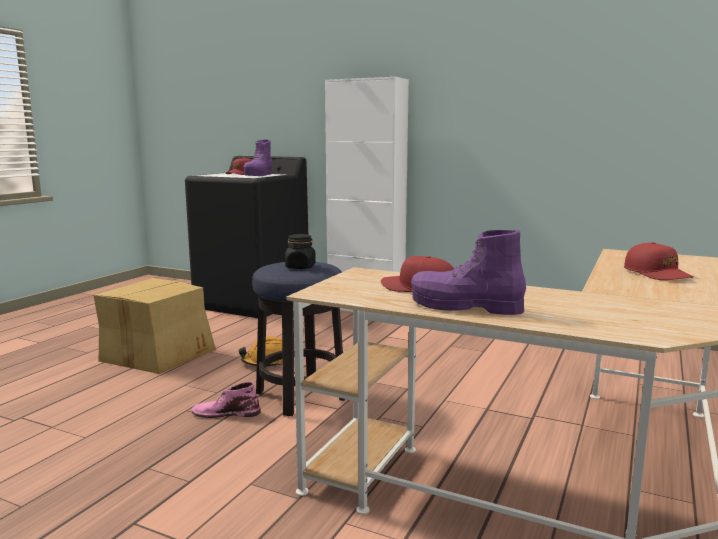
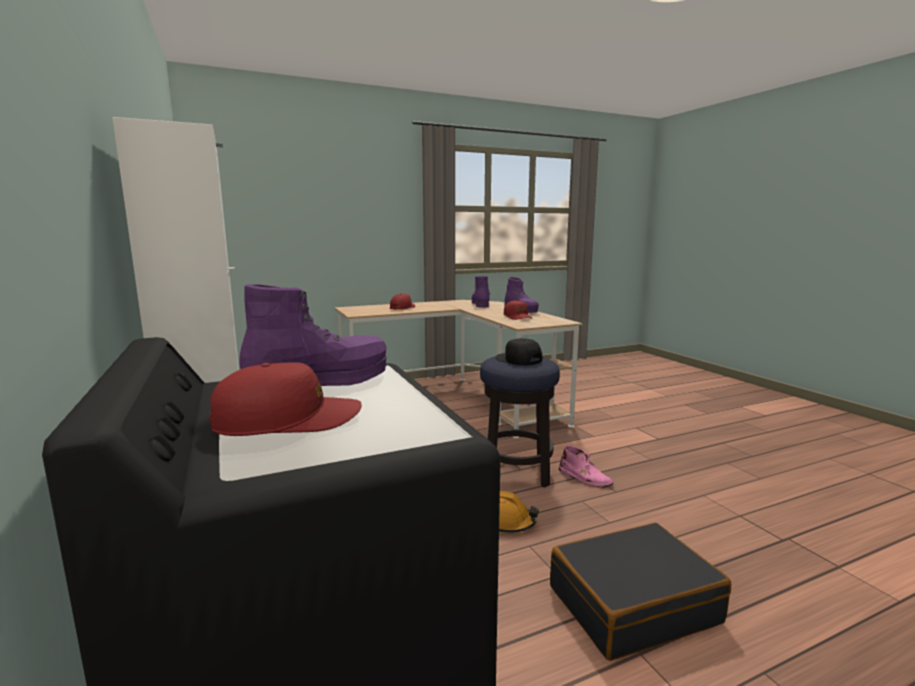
camera: 140 degrees left, 0 degrees up
cardboard box [93,278,216,374] -> black suitcase [550,522,731,661]
black jar [285,234,316,269] -> black cap [495,338,542,366]
none -> purple boot [472,276,490,308]

